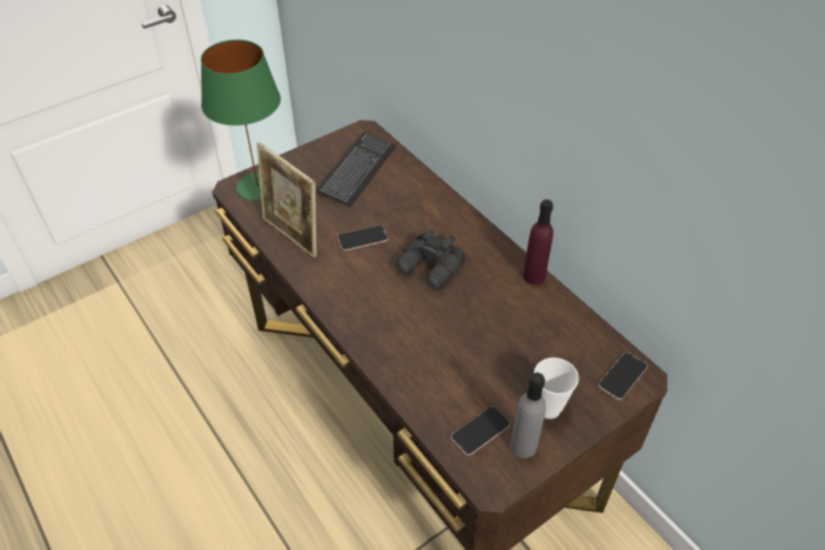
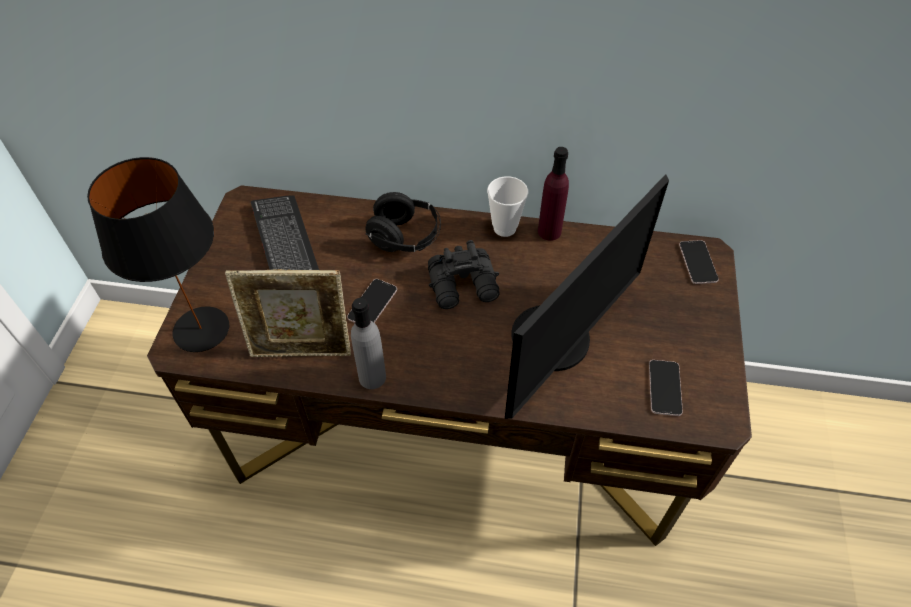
camera: 45 degrees left, 5 degrees up
green table lamp [201,40,281,200] -> black table lamp [87,157,229,352]
grey bottle [510,372,546,458] -> grey bottle moved to [351,298,386,389]
cup [534,358,579,419] -> cup moved to [487,176,528,237]
none -> black headphones [365,192,441,252]
none -> monitor [505,174,669,419]

